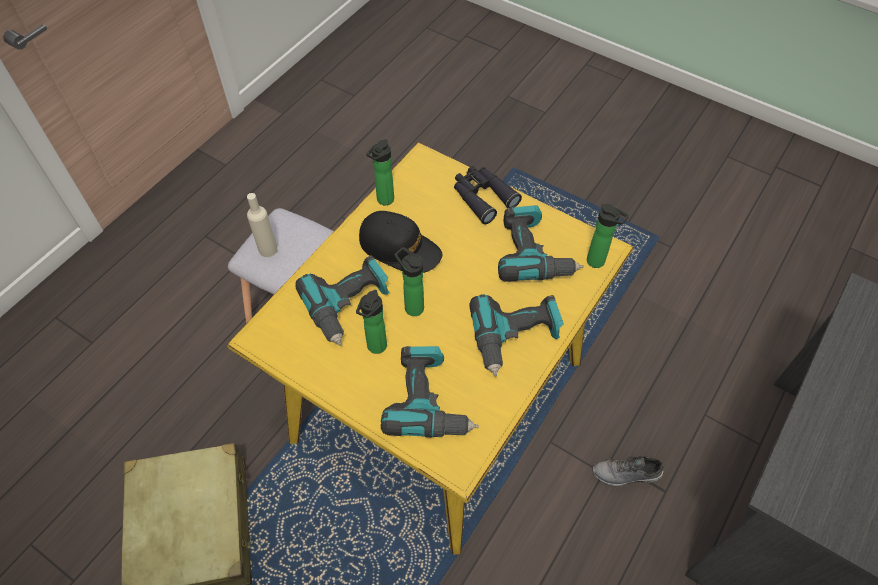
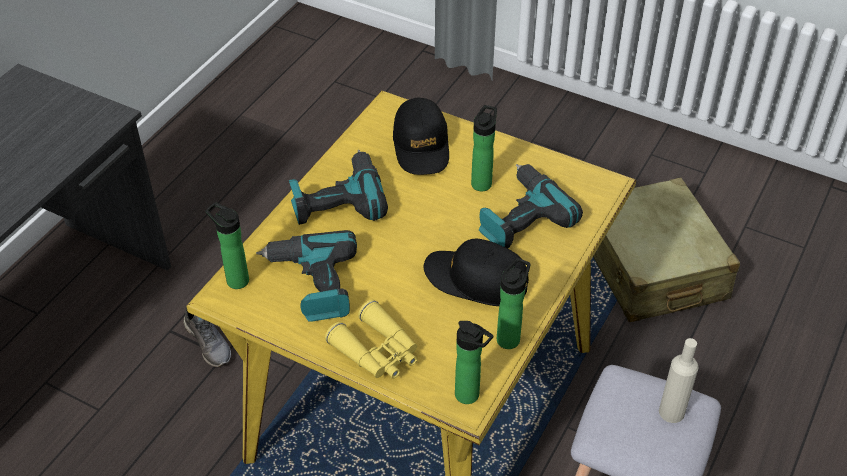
camera: 175 degrees right, 10 degrees down
power drill [381,346,479,438] -> black cap [393,97,449,175]
bottle [394,247,424,316] -> bottle moved to [455,321,493,404]
black binoculars [454,166,522,225] -> yellow binoculars [325,300,417,378]
grey shoe [592,456,664,486] -> grey shoe turned 60 degrees clockwise [183,307,231,367]

